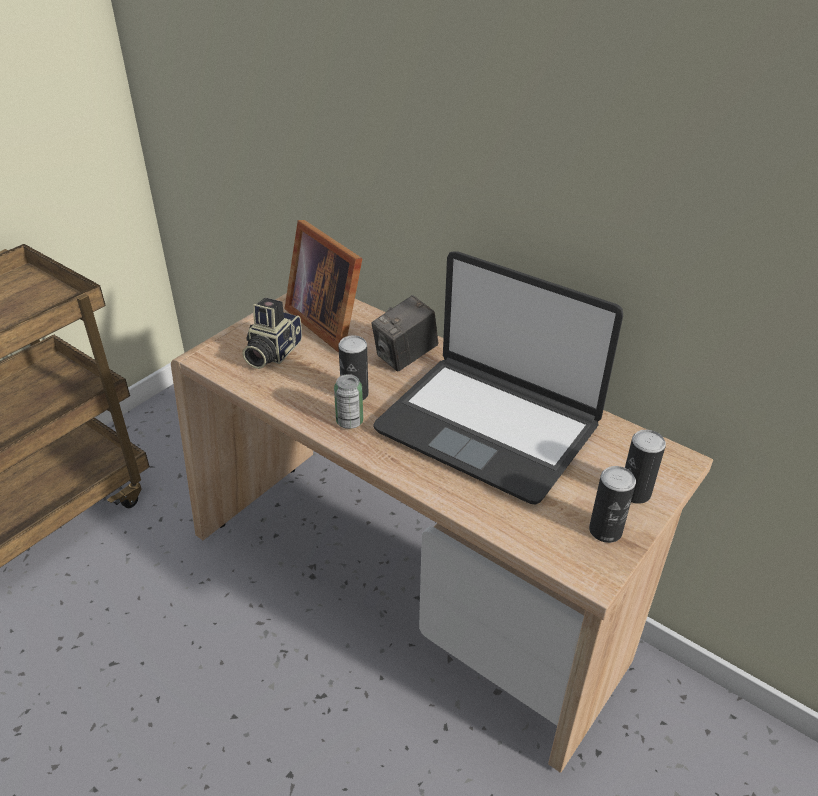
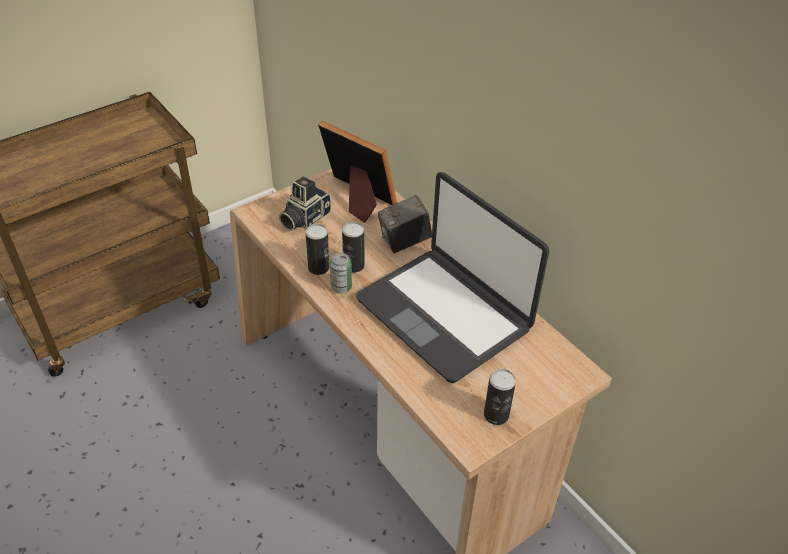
camera: 15 degrees right, 5 degrees up
picture frame [285,220,362,352] -> picture frame turned 150 degrees clockwise [318,121,397,223]
can [625,430,666,504] -> can moved to [305,224,330,275]

